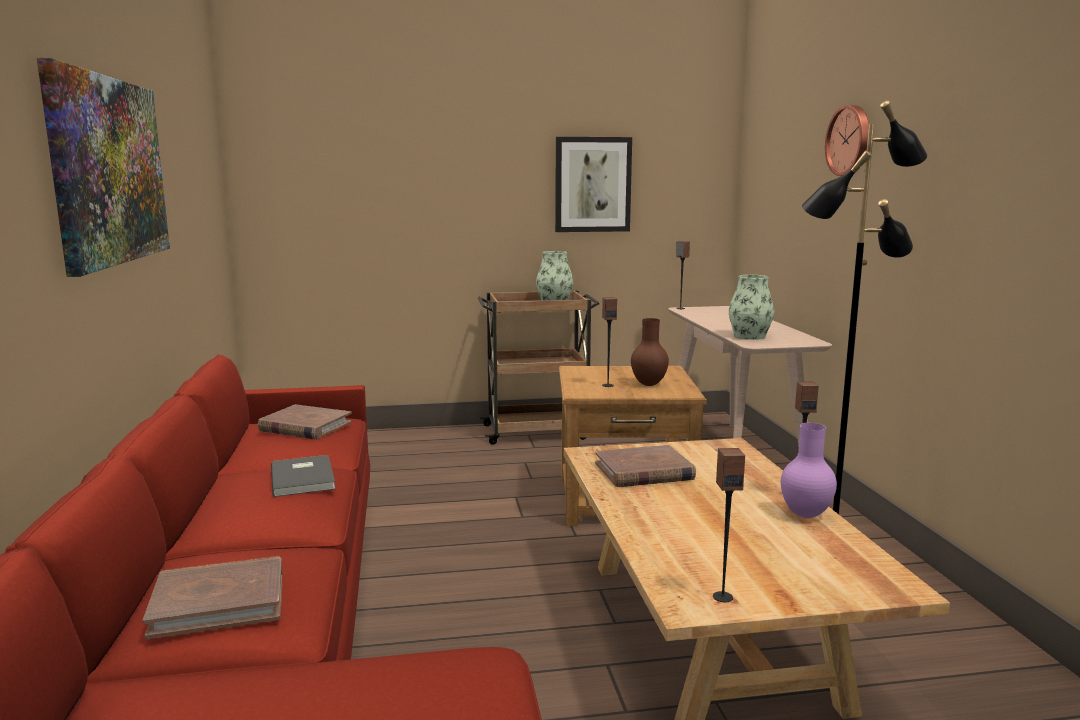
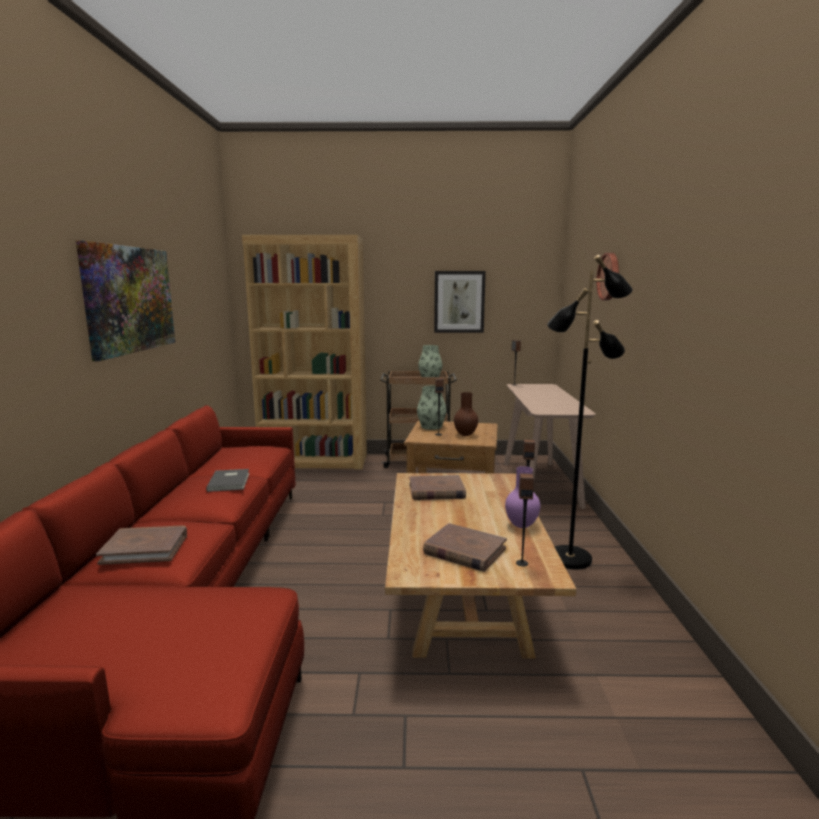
camera: 10 degrees right, 0 degrees up
brown book [258,404,352,440] -> brown book moved to [423,523,507,572]
speaker [713,448,745,602] -> speaker moved to [516,473,534,566]
vase [729,275,774,340] -> vase moved to [417,386,447,430]
none -> brown bookcase [242,235,367,469]

